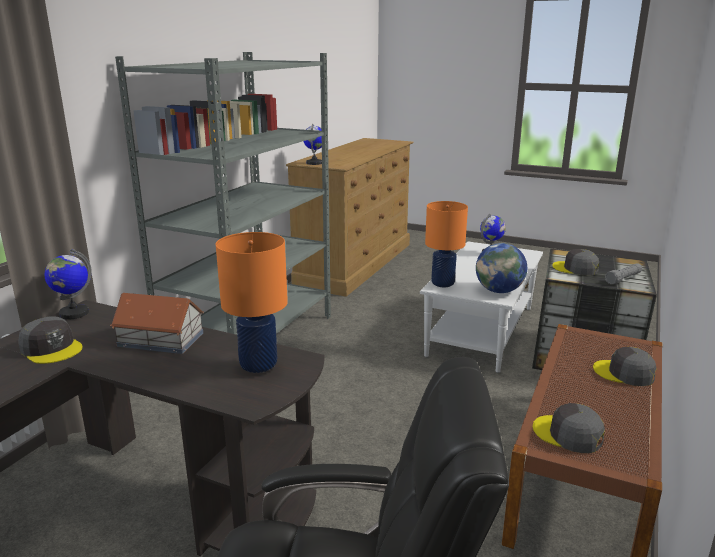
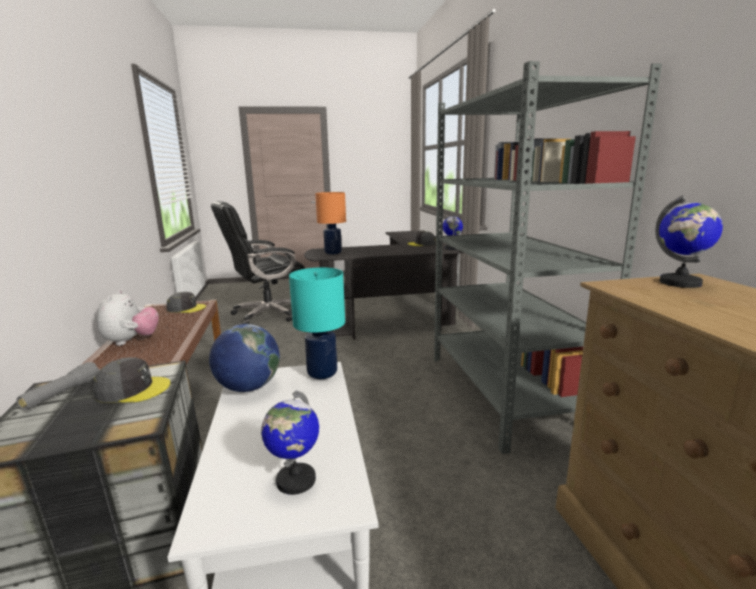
camera: 145 degrees right, 5 degrees down
toy house [110,293,204,354] -> none
orange table lamp [425,201,468,287] -> turquoise table lamp [289,268,345,379]
grey cap [593,347,657,386] -> plush toy [97,290,159,346]

